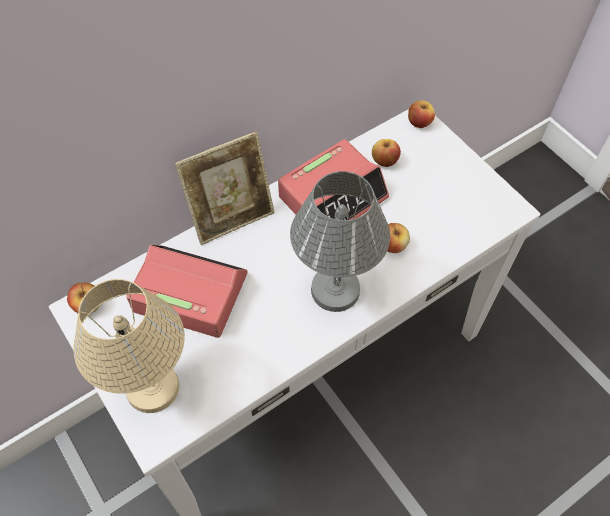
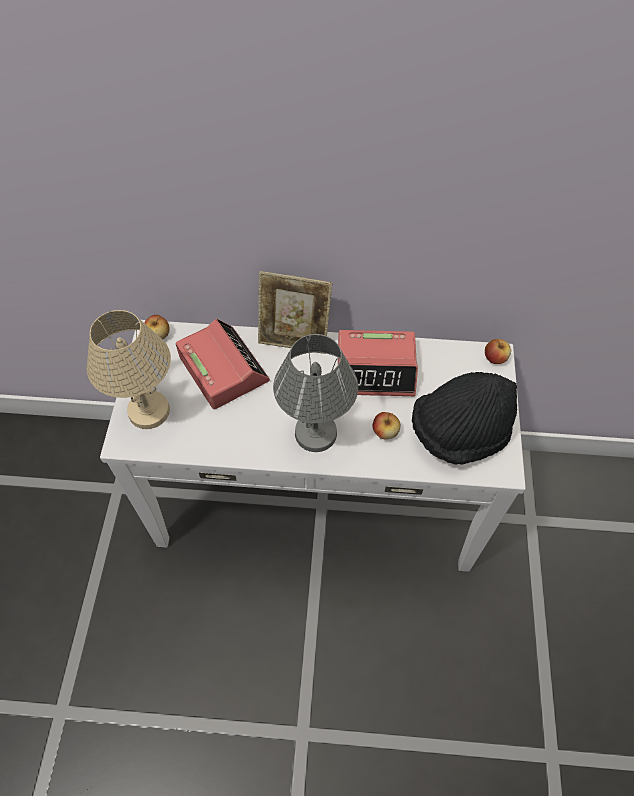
camera: 40 degrees right, 0 degrees up
apple [372,139,401,167] -> none
none -> black hat [412,372,517,465]

